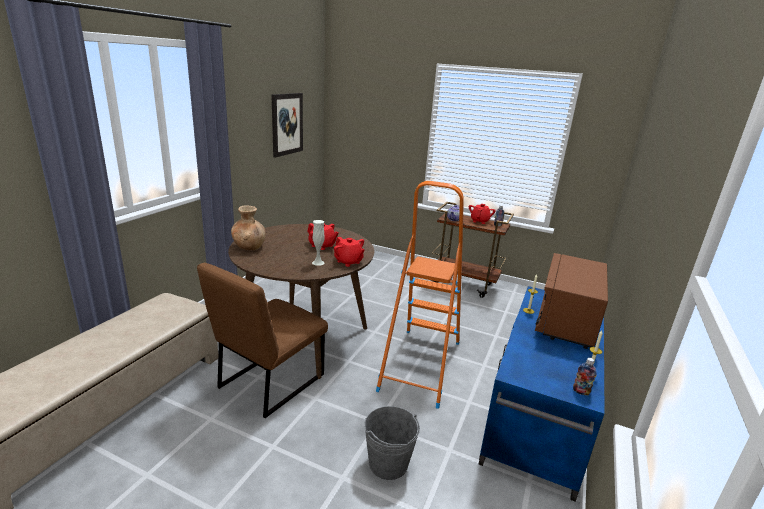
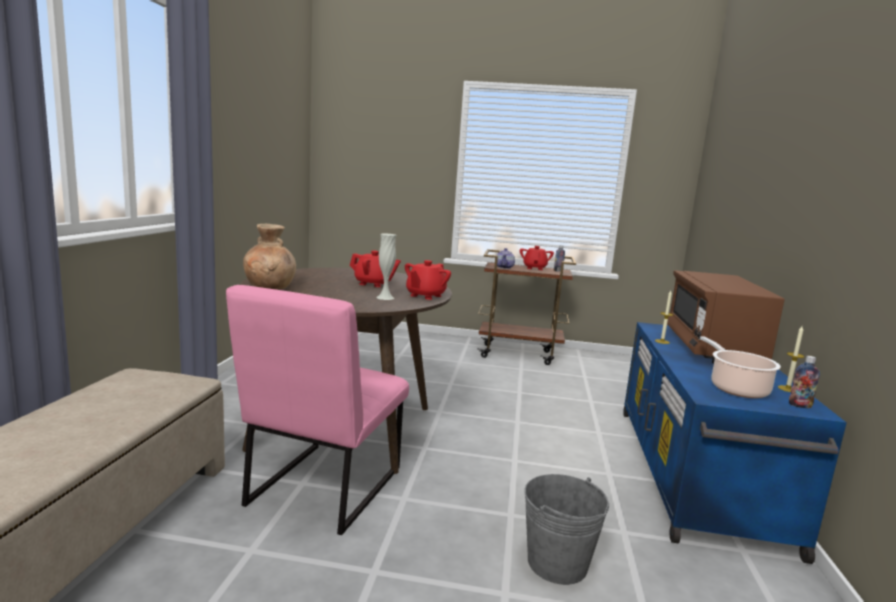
camera: 15 degrees left, 10 degrees down
brown chair [197,263,328,418] -> pink chair [226,285,409,535]
picture [271,93,303,158] -> none
red teapot [334,237,365,267] -> red teapot turned 90 degrees clockwise [405,260,451,300]
orange step ladder [376,181,464,409] -> none
none -> cooking pot [700,337,781,398]

